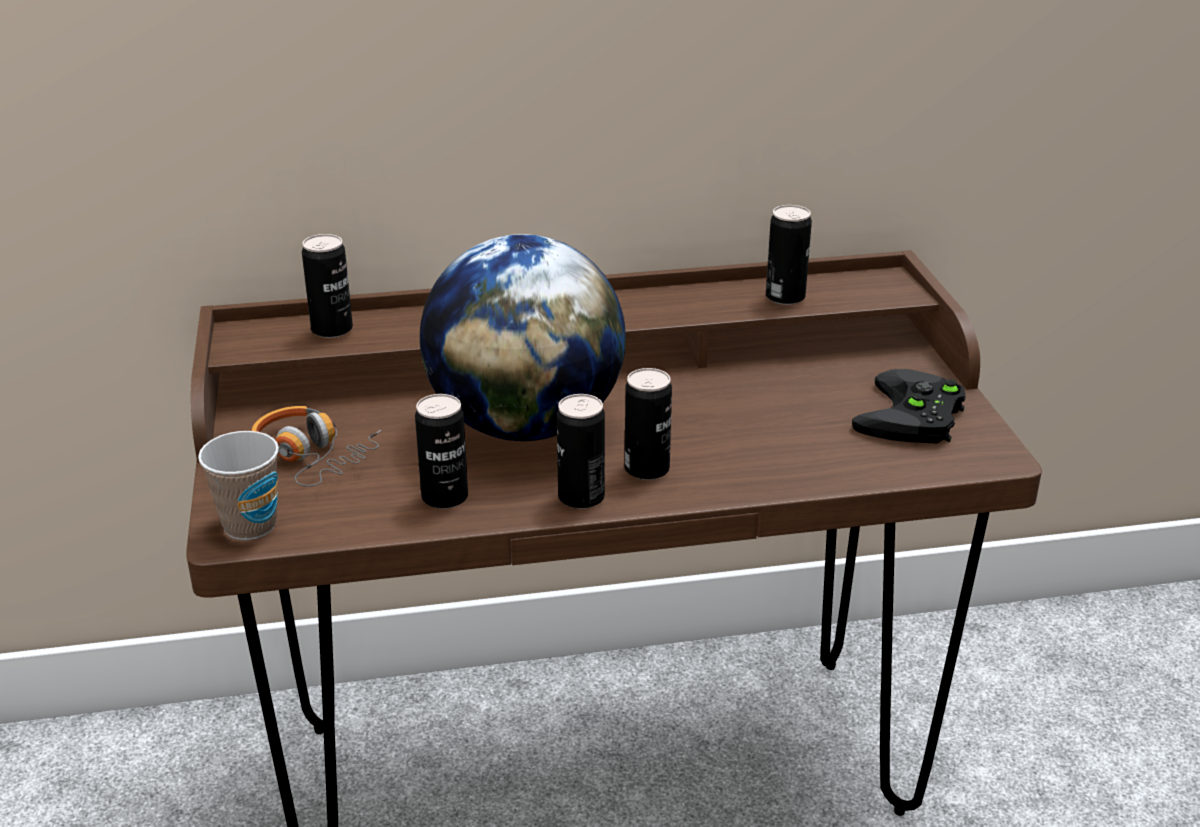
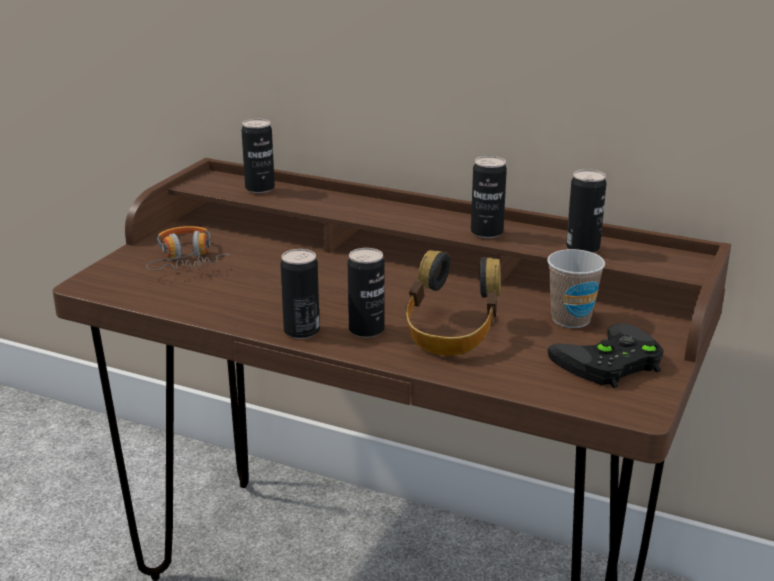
camera: 35 degrees right, 5 degrees down
cup [198,431,279,540] -> cup moved to [547,249,605,328]
can [415,394,468,509] -> can moved to [471,156,507,238]
globe [420,234,626,441] -> none
none -> headphones [406,250,501,356]

